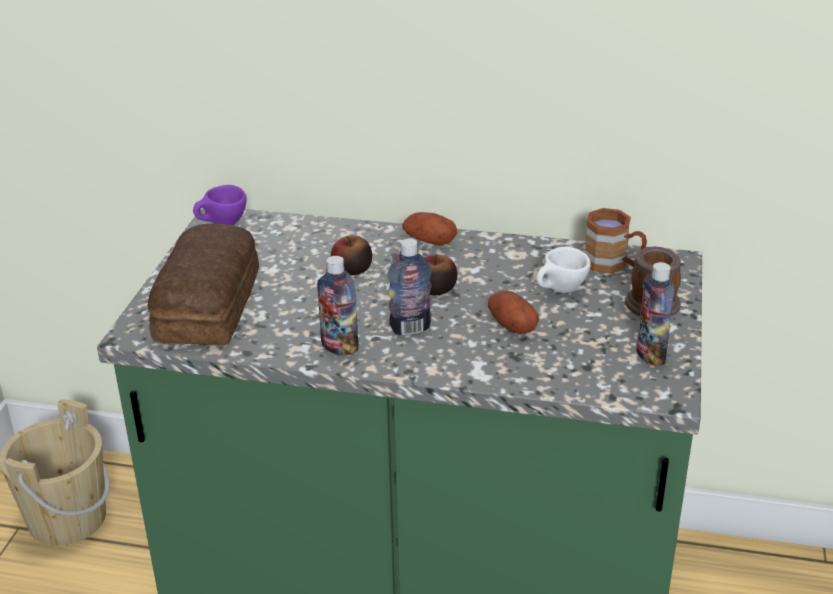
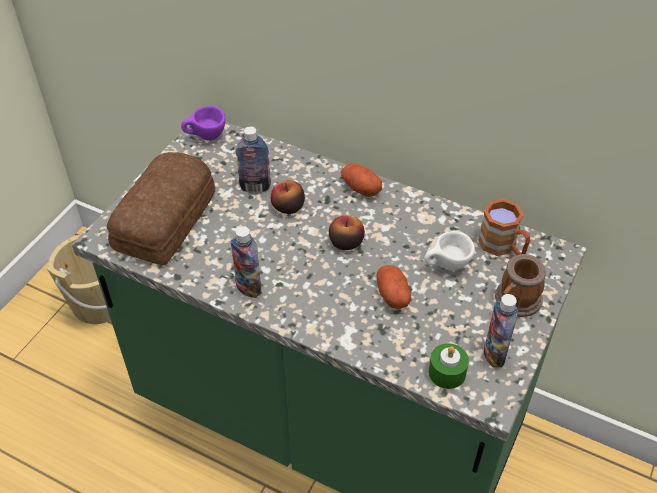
camera: 15 degrees right, 15 degrees up
bottle [388,238,432,335] -> bottle moved to [236,126,271,193]
none -> green candle [428,343,469,389]

